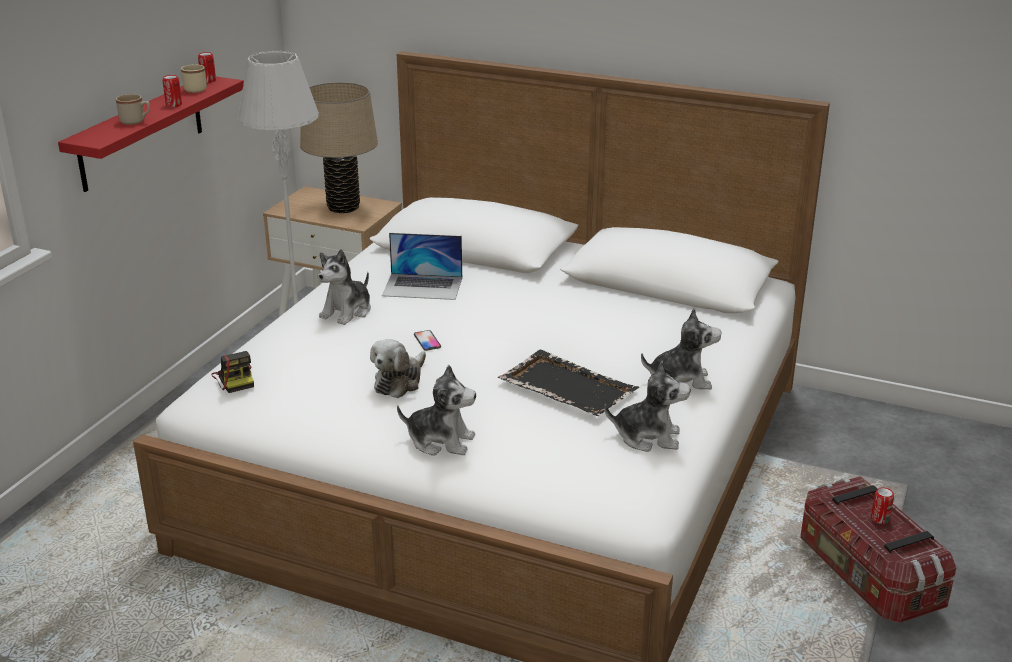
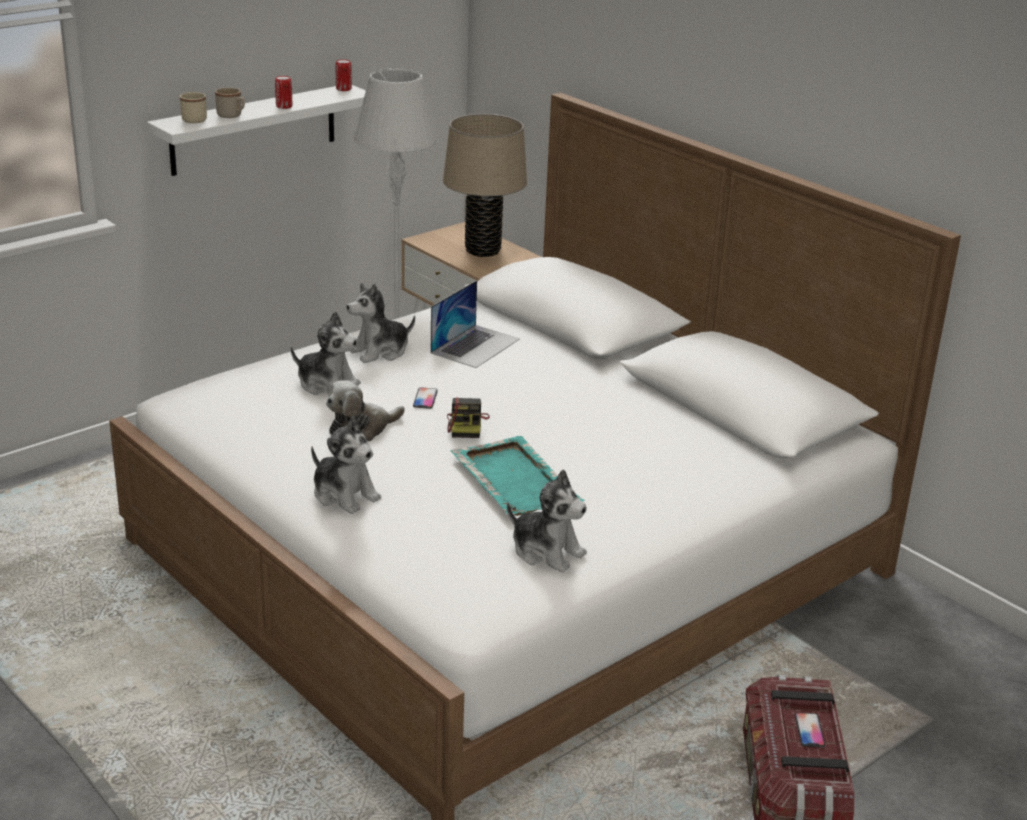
camera: 25 degrees right, 0 degrees up
red shelf [58,77,244,192] -> white shelf [147,85,366,176]
beige mug [181,64,207,93] -> beige mug moved to [180,92,207,123]
camera [212,351,254,393] -> camera moved to [447,397,490,438]
laptop [382,233,462,300] -> laptop turned 90 degrees counterclockwise [431,280,520,368]
black tray [498,350,639,416] -> turquoise tray [451,436,584,516]
plush toy [641,308,722,390] -> plush toy moved to [291,311,361,395]
can [871,487,894,524] -> phone [795,713,825,747]

